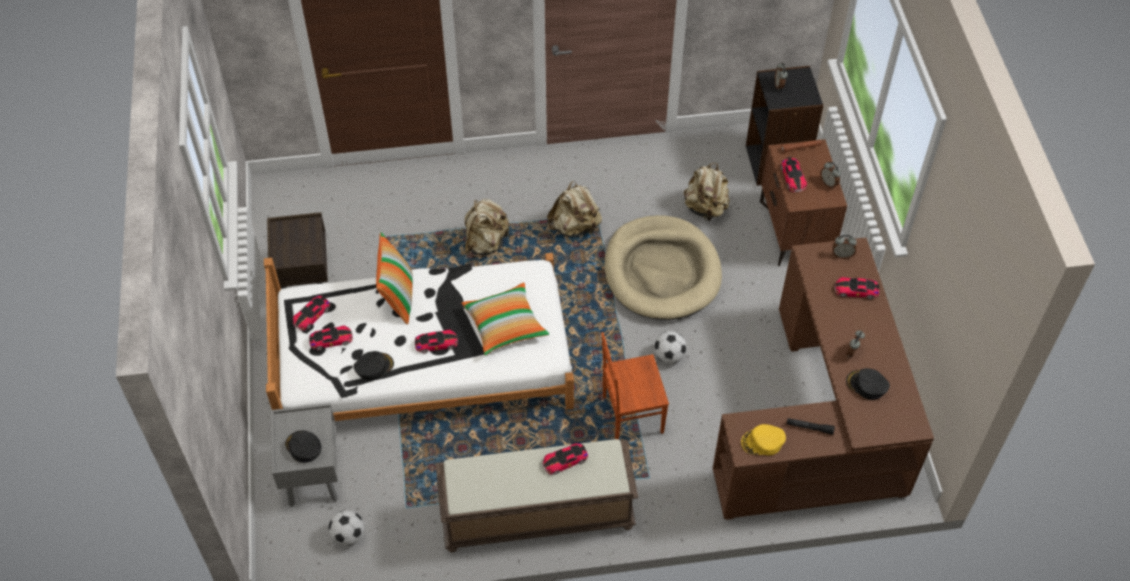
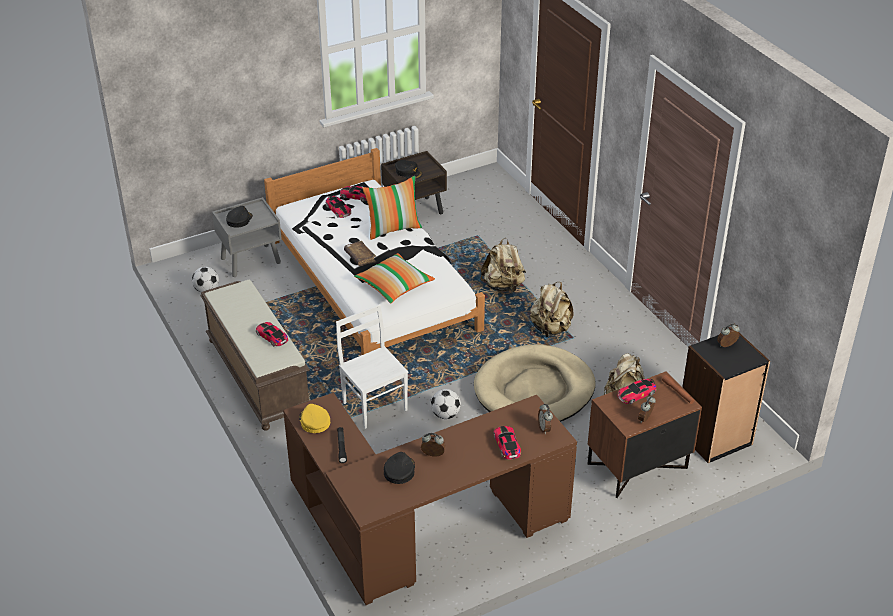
camera: 70 degrees right, 15 degrees down
black cap [354,351,394,381] -> black cap moved to [395,160,422,179]
toy car [415,330,458,353] -> brown book [344,241,376,266]
brown chair [601,332,669,439] -> white chair [336,304,408,429]

